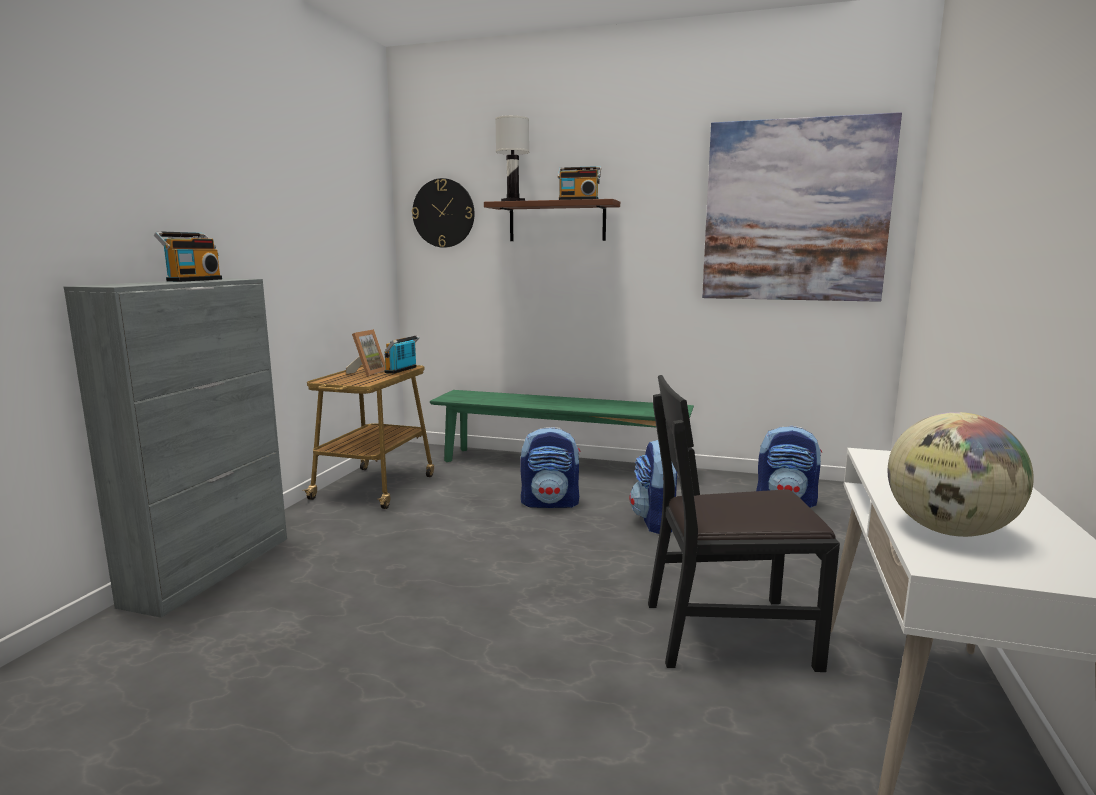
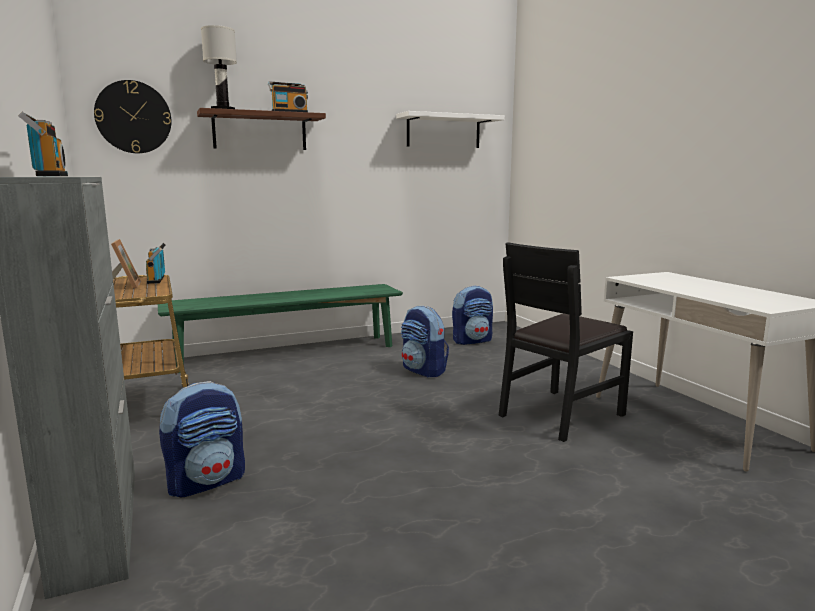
camera: 40 degrees left, 0 degrees up
backpack [520,427,581,508] -> backpack moved to [159,381,245,497]
picture [702,112,902,302] -> white shelf [396,111,505,148]
globe [888,412,1034,537] -> none

